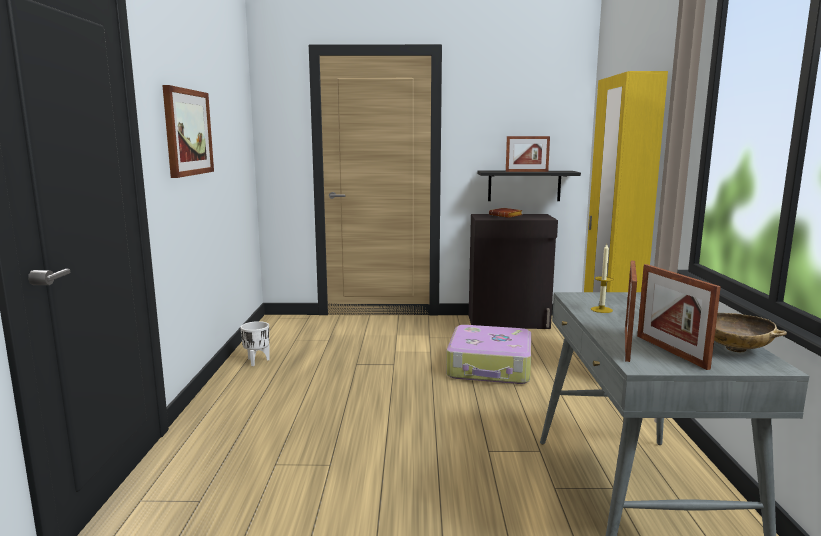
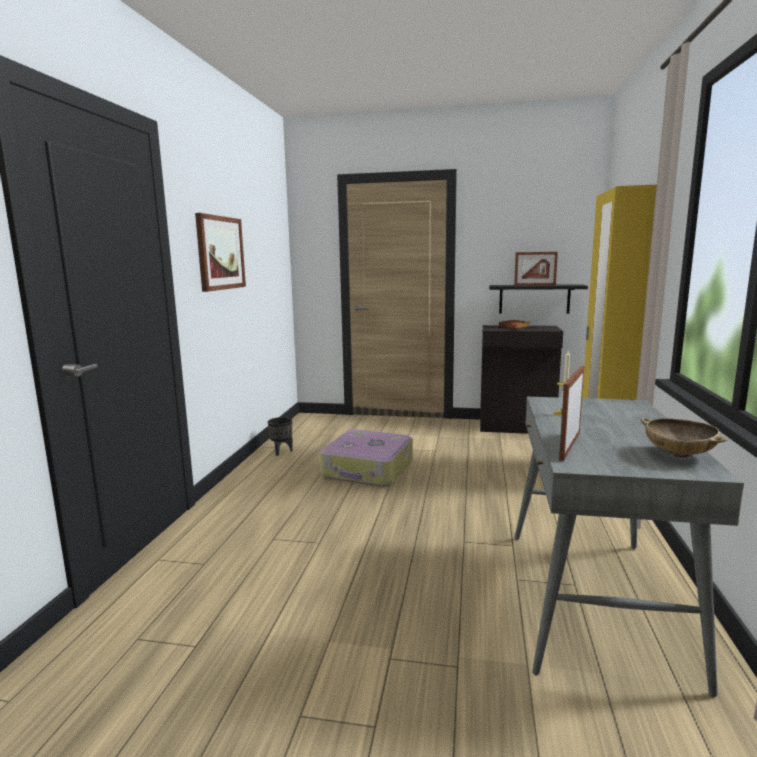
camera: 10 degrees right, 0 degrees up
white planter [240,321,270,366] -> black planter [268,417,293,456]
suitcase [446,325,531,384] -> suitcase moved to [320,429,413,487]
picture frame [637,264,721,370] -> none

